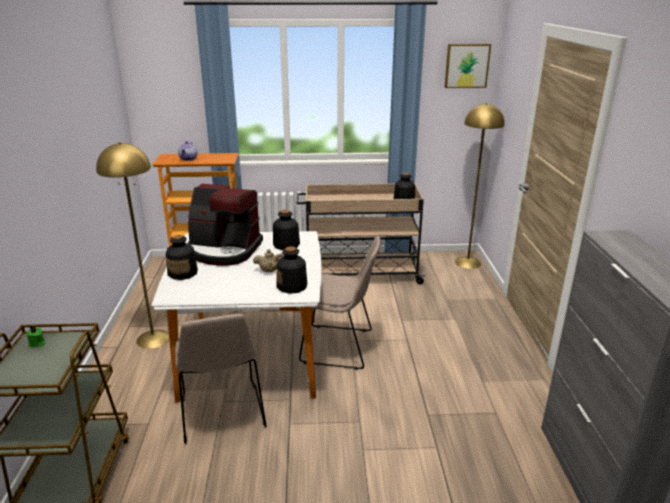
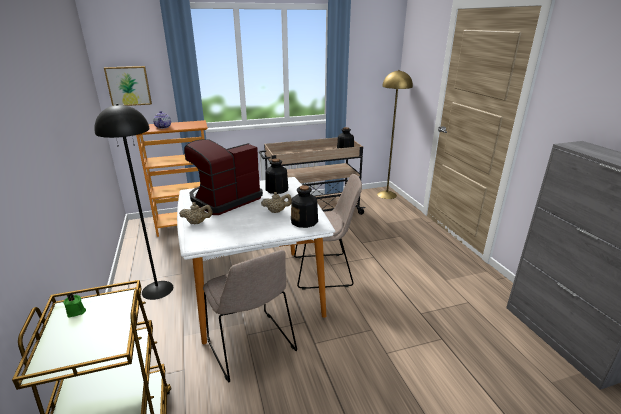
camera: 15 degrees left, 0 degrees up
yellow floor lamp [96,142,169,349] -> black floor lamp [94,104,173,300]
bottle [166,235,198,280] -> beige teapot [179,202,213,224]
coffee machine [187,184,263,266] -> coffee machine turned 135 degrees clockwise [184,139,263,215]
picture [445,44,491,88] -> picture moved to [104,66,152,106]

